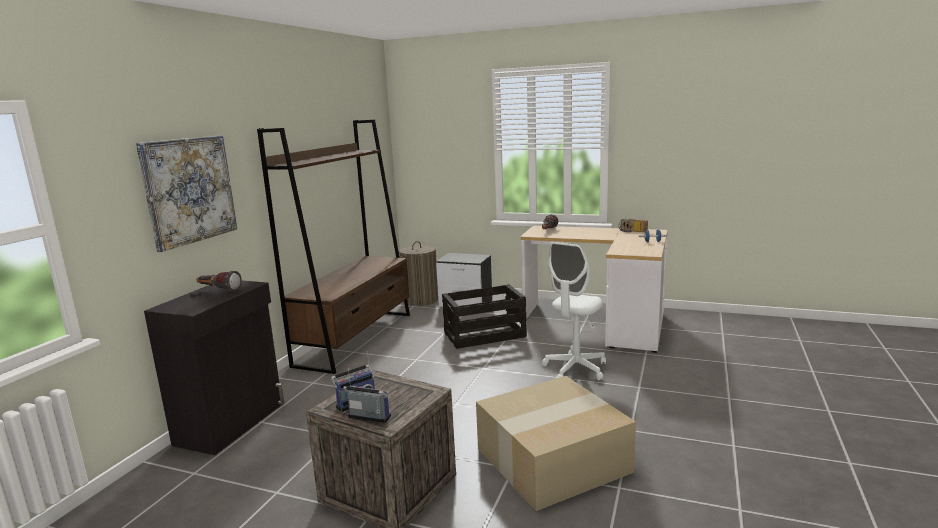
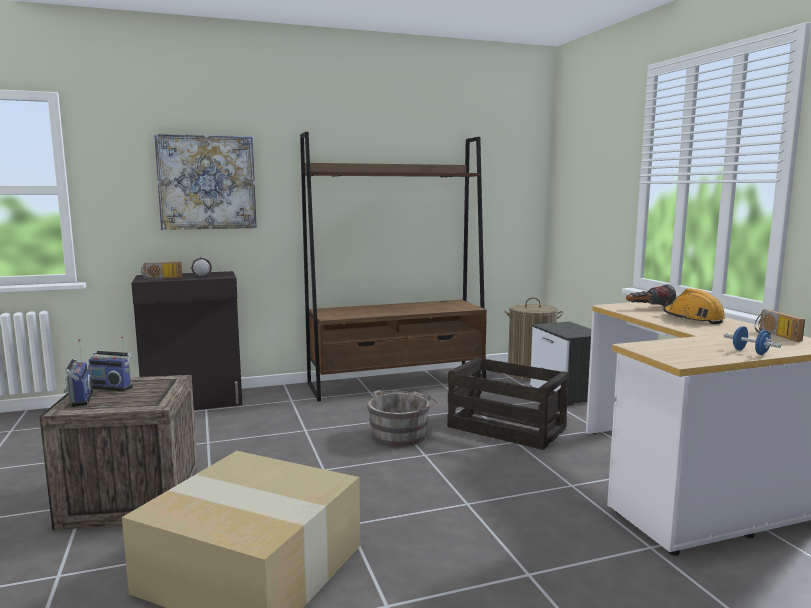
camera: 50 degrees right, 5 degrees down
white office chair [542,241,606,380] -> none
none -> radio [141,262,182,280]
none -> grey bucket [367,390,437,447]
none -> orange hard hat [663,288,725,324]

